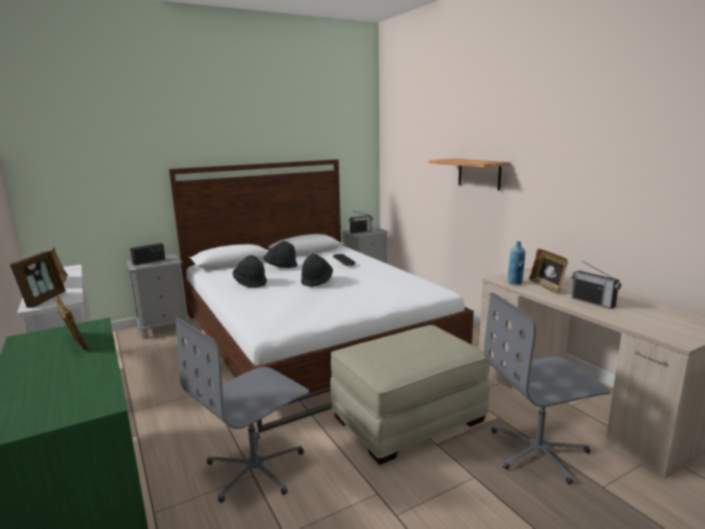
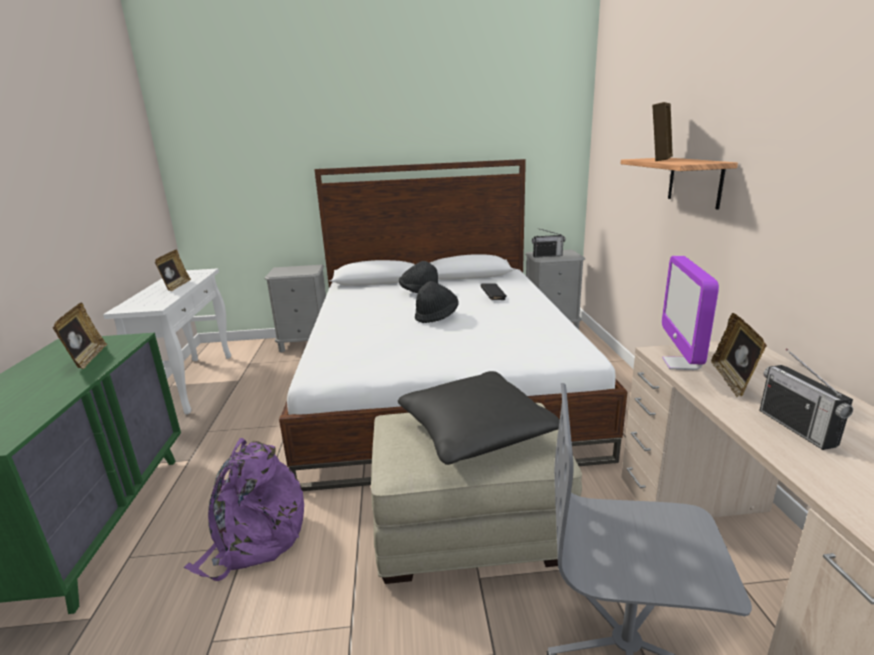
camera: 25 degrees right, 5 degrees up
picture frame [10,251,65,308] -> picture frame moved to [652,102,673,161]
radio [130,243,165,265] -> none
grey office chair [176,318,309,503] -> purple backpack [184,438,304,581]
black hat [233,255,267,288] -> none
blue bottle [508,241,526,285] -> monitor [662,256,719,370]
none -> black pillow [398,371,560,465]

